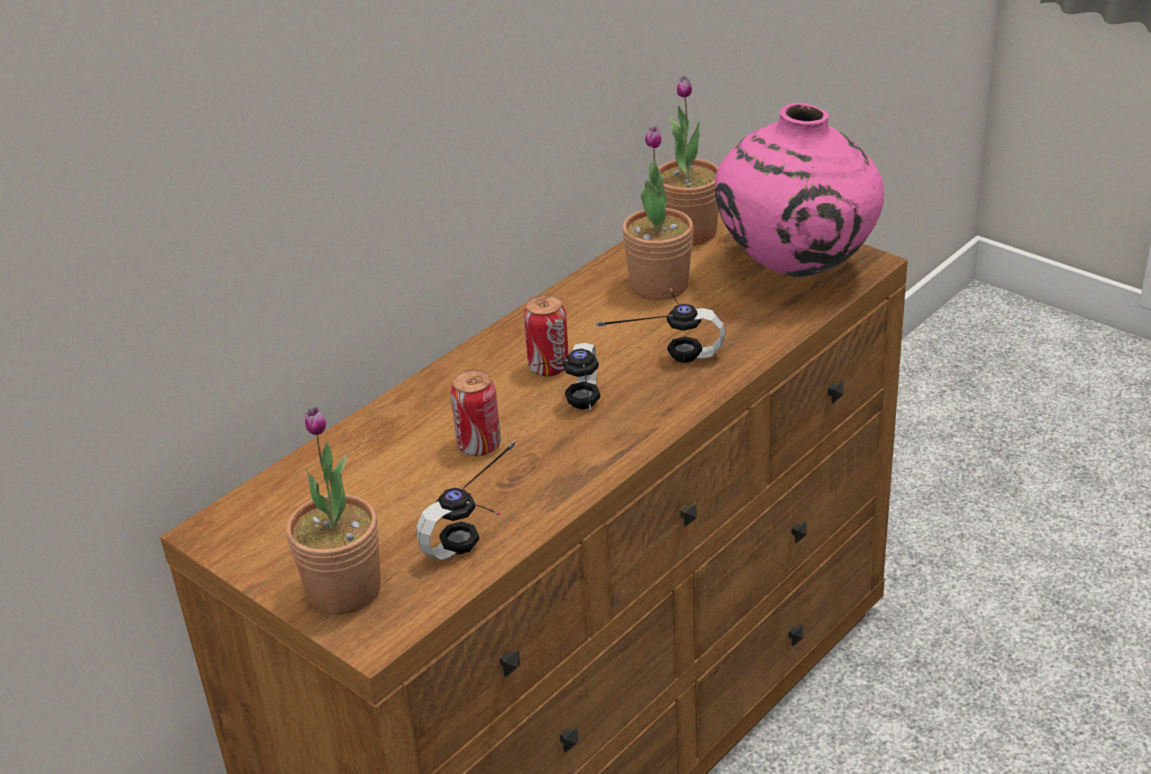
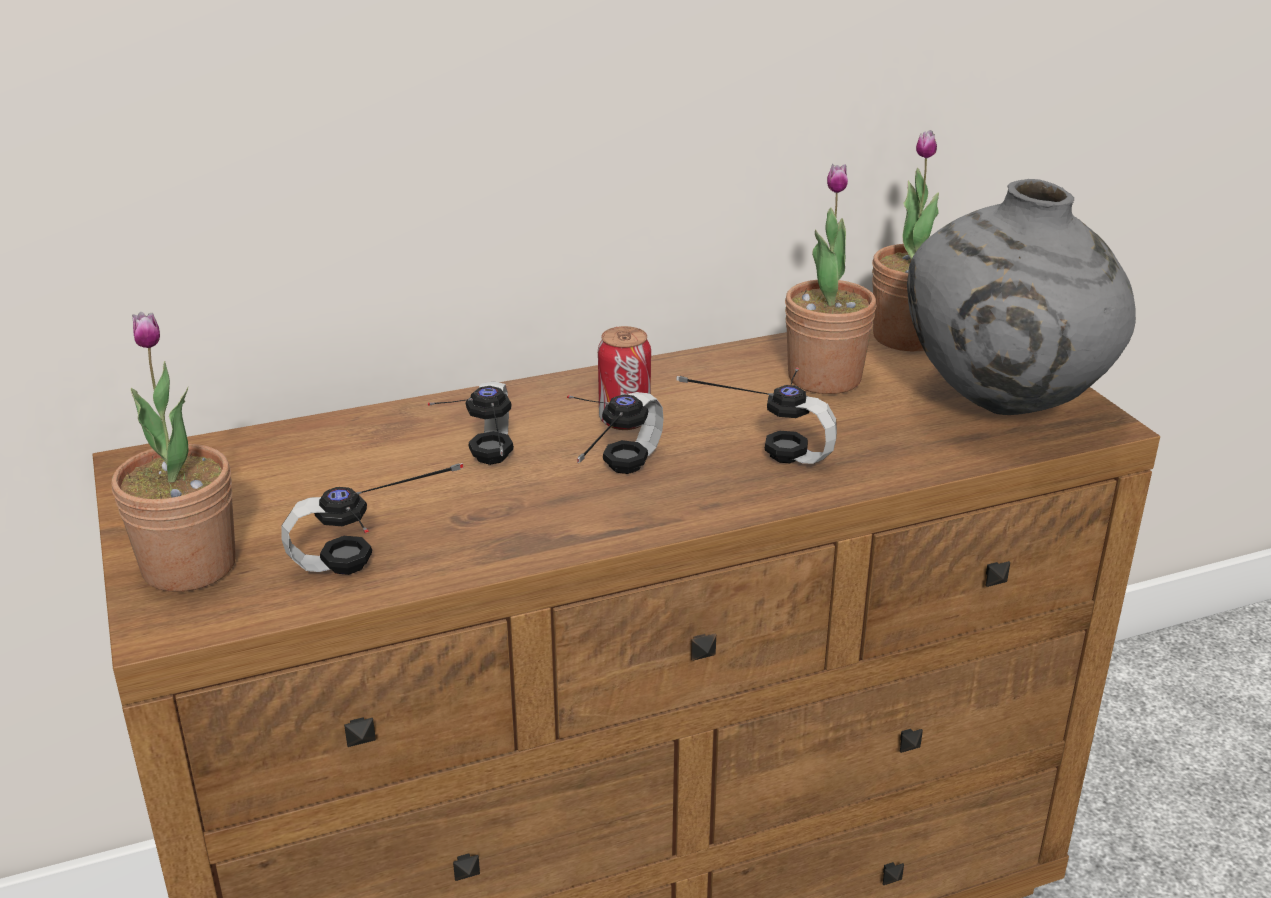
camera: 25 degrees right, 5 degrees down
can [450,369,501,456] -> headphones [427,382,514,465]
pink vase [715,103,884,277] -> grey vase [907,179,1136,415]

